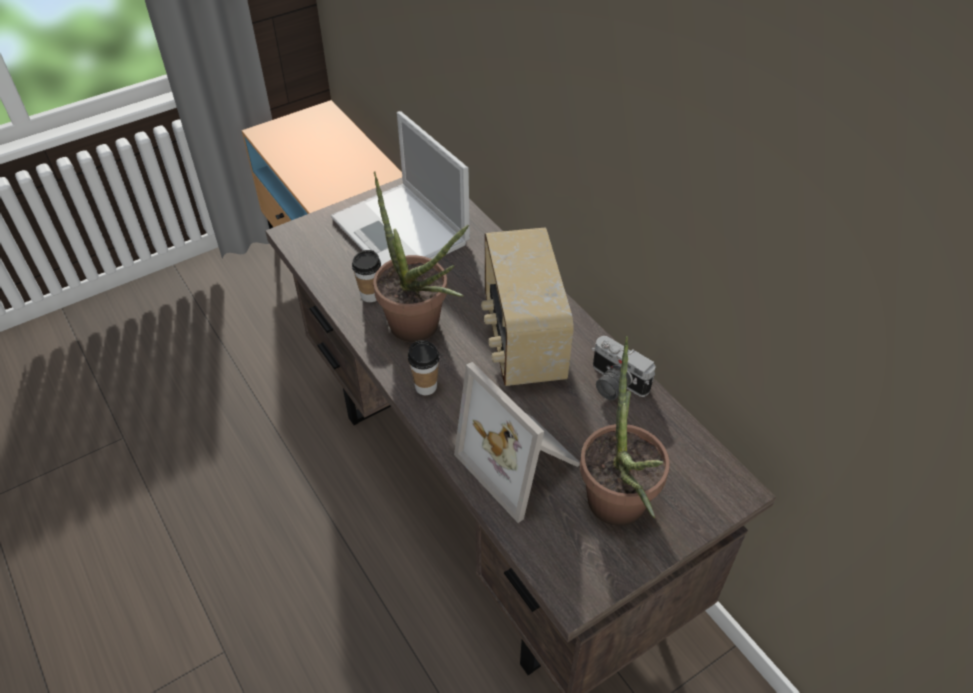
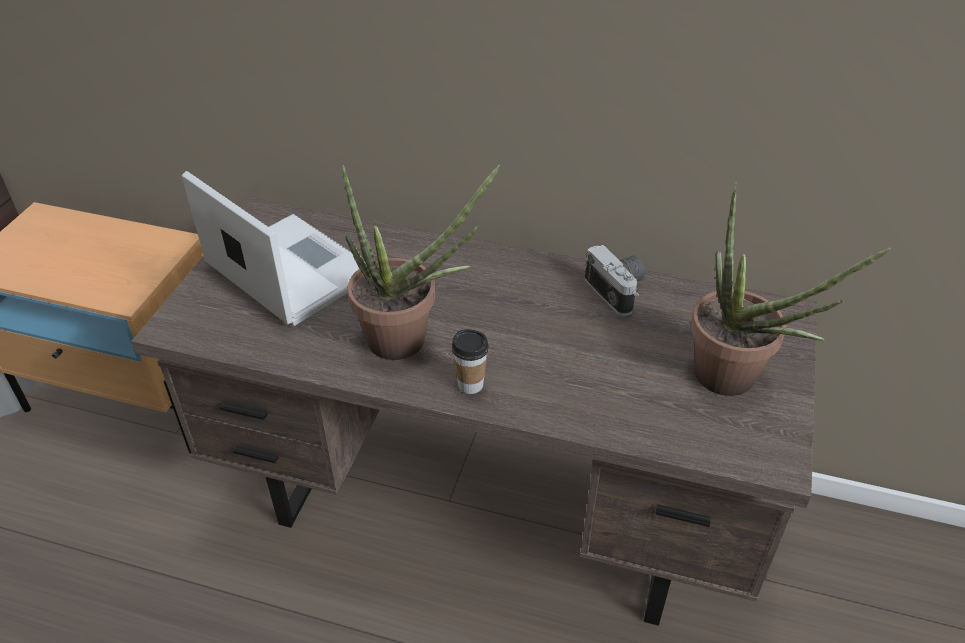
camera: 40 degrees left, 5 degrees down
laptop [331,111,470,266] -> laptop turned 150 degrees counterclockwise [182,171,365,326]
cup [352,250,381,302] -> none
picture frame [454,362,580,523] -> none
radio [481,228,574,386] -> none
camera [592,336,656,401] -> camera turned 120 degrees counterclockwise [585,245,645,316]

